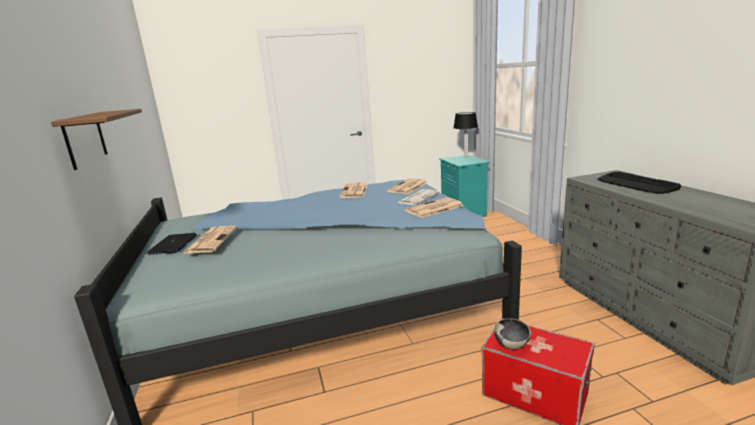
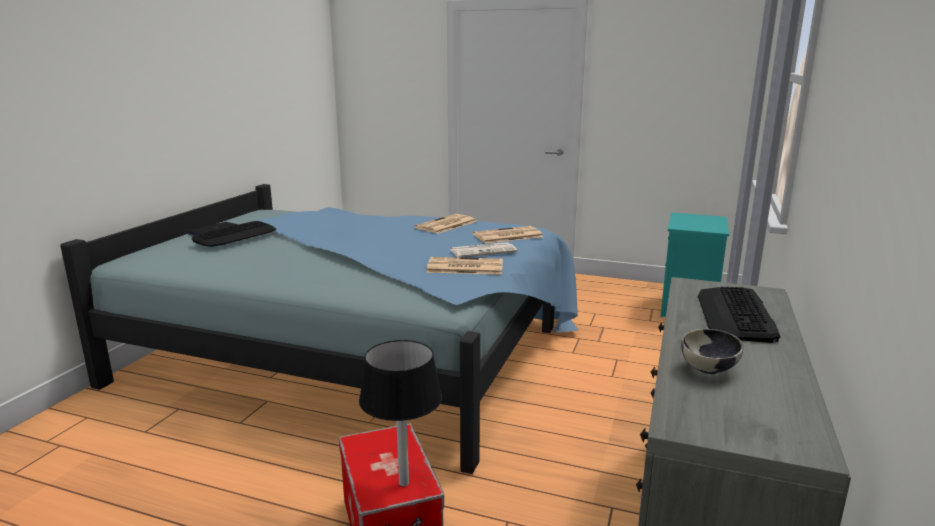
camera: 35 degrees right, 0 degrees up
brown shelf [51,109,142,170] -> none
newspaper [183,226,237,254] -> keyboard [192,221,276,247]
black table lamp [453,112,478,157] -> black table lamp moved to [359,340,442,486]
bowl [494,318,531,349] -> bowl moved to [681,329,743,374]

